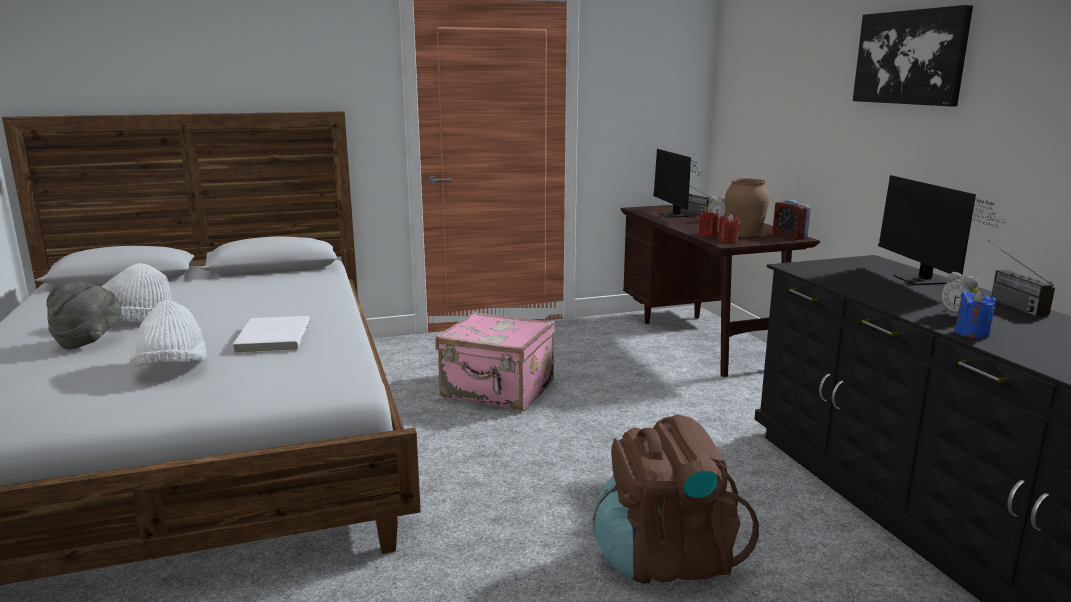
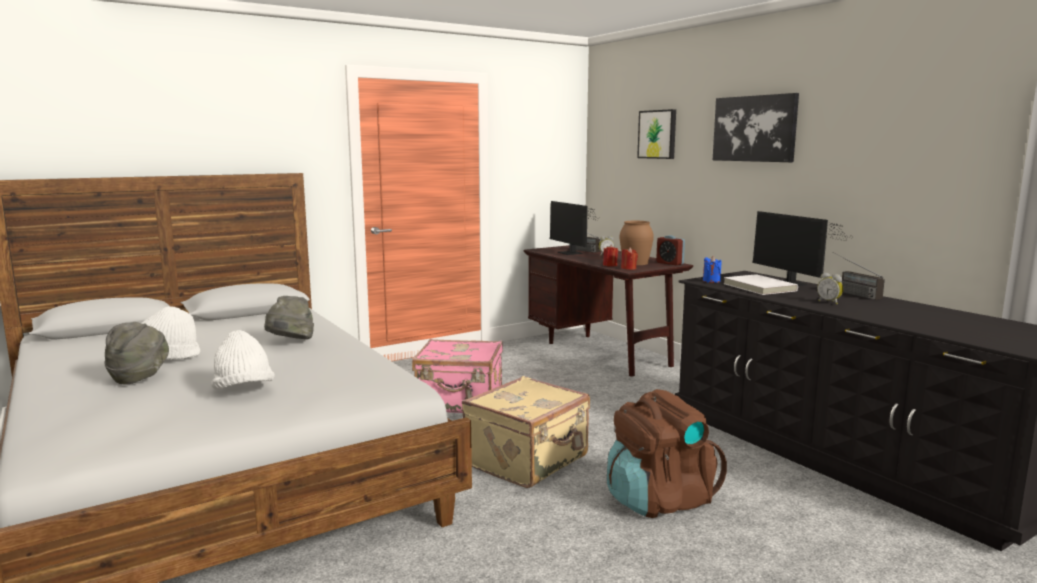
camera: 15 degrees left, 5 degrees down
white book [233,316,310,354] -> white book moved to [724,274,798,295]
blue candle [954,290,996,339] -> blue candle moved to [703,256,721,283]
none -> grey hat [264,296,314,339]
none -> beige suitcase [462,376,590,488]
none -> picture [637,109,676,159]

